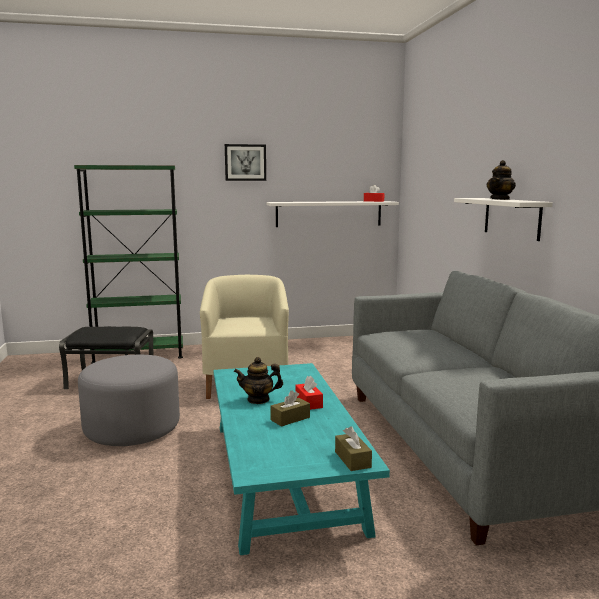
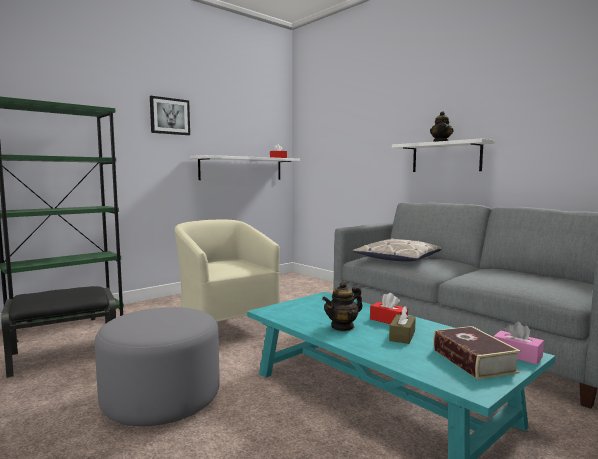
camera: 30 degrees left, 5 degrees down
brown tissue box [335,426,372,471] -> pink tissue box [493,322,544,364]
none -> pillow [353,238,441,262]
none -> book [433,326,521,379]

